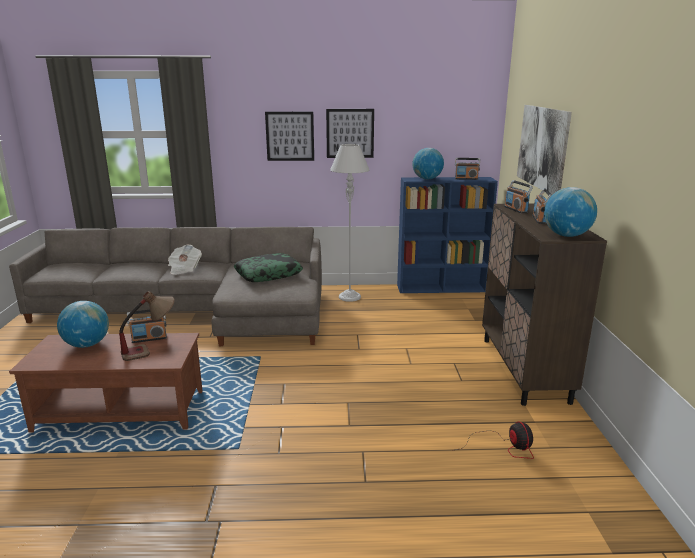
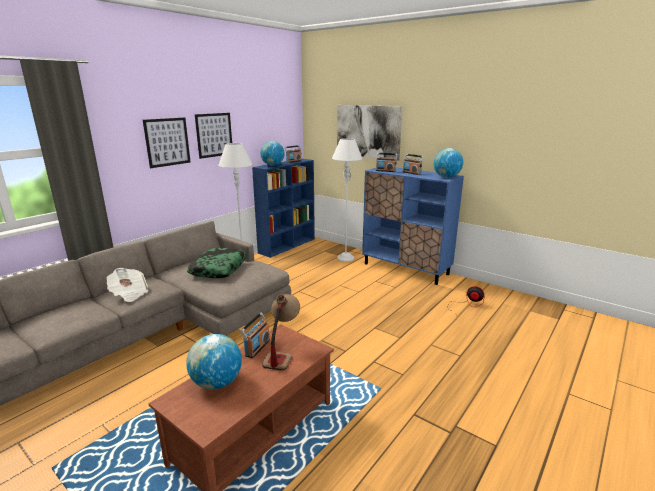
camera: 50 degrees left, 0 degrees up
brown cabinet [482,203,607,406] -> blue cabinet [362,168,464,285]
none -> grey floor lamp [332,138,363,262]

